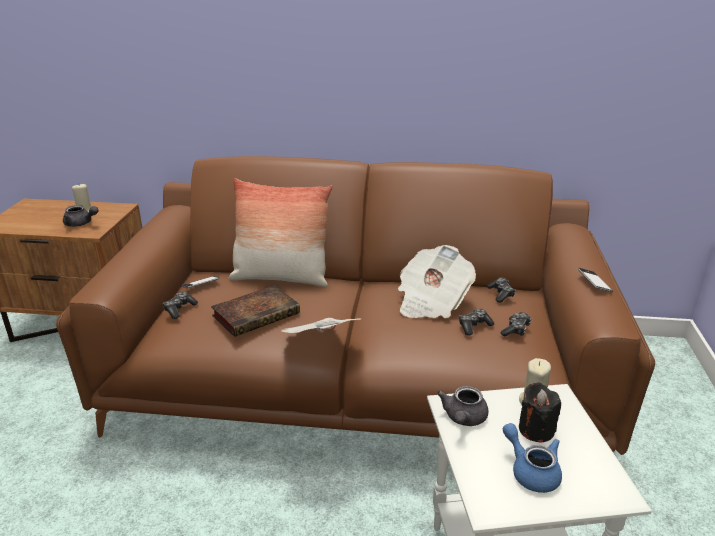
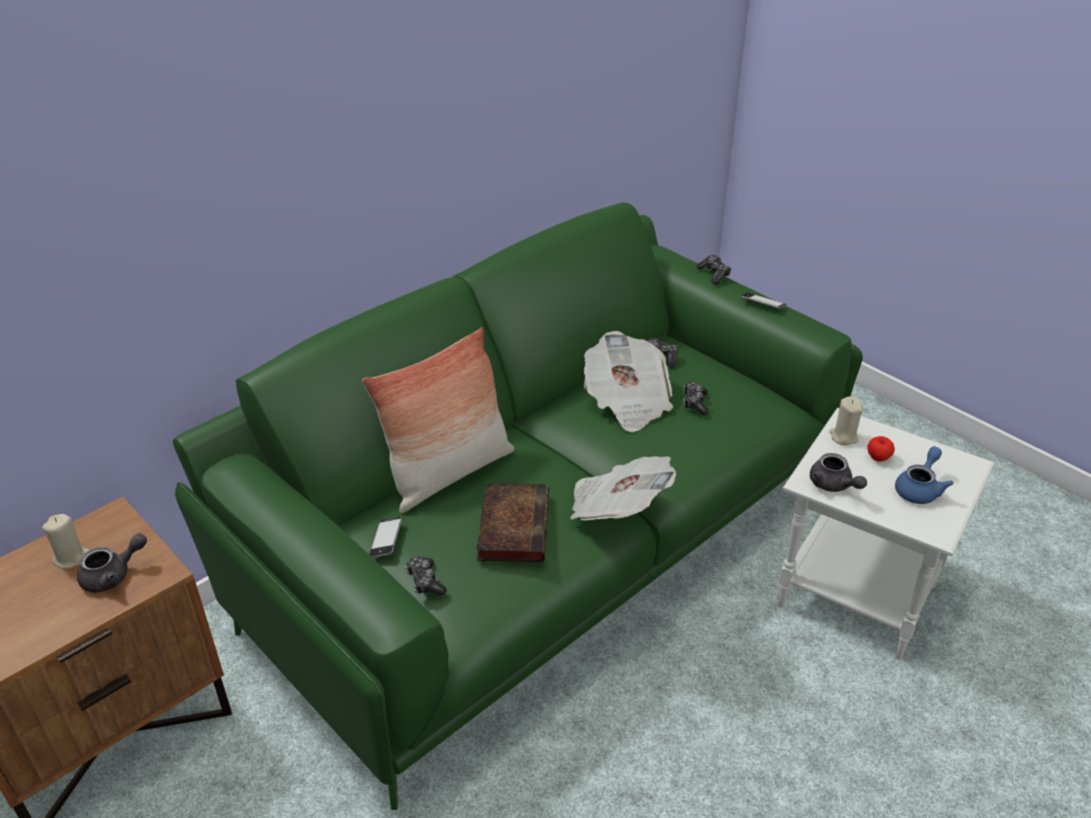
camera: 50 degrees left, 10 degrees up
brown sofa [56,156,655,455] -> green sofa [173,202,863,810]
game controller [500,312,531,336] -> game controller moved to [696,255,731,284]
blue teapot [503,423,562,493] -> blue teapot turned 120 degrees clockwise [895,446,953,504]
black candle [519,382,561,443] -> apple [867,436,895,462]

